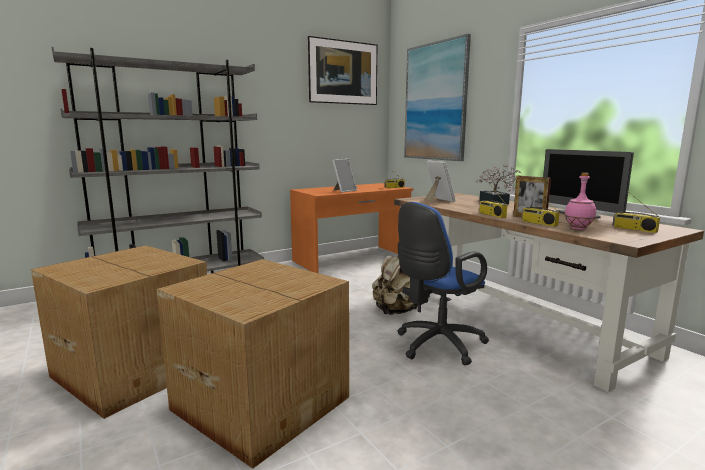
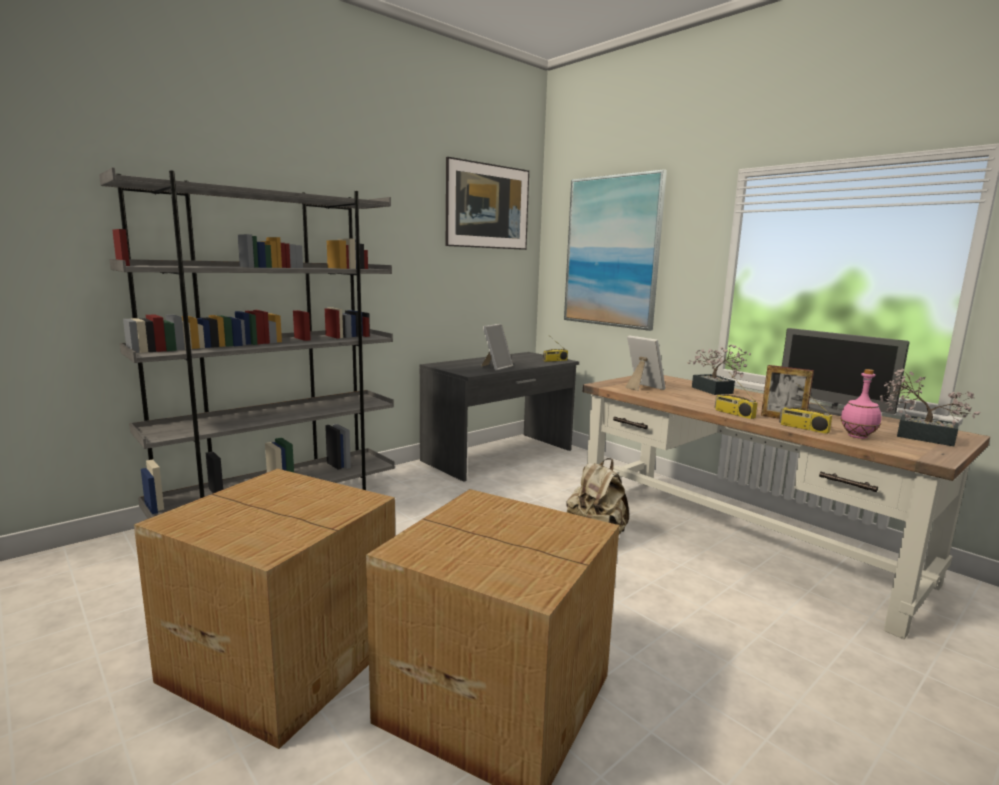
camera: 10 degrees left, 0 degrees up
orange desk [290,183,413,273] -> grey desk [420,352,579,482]
blue office chair [397,202,489,365] -> none
radio [613,191,660,233] -> potted plant [880,368,981,446]

